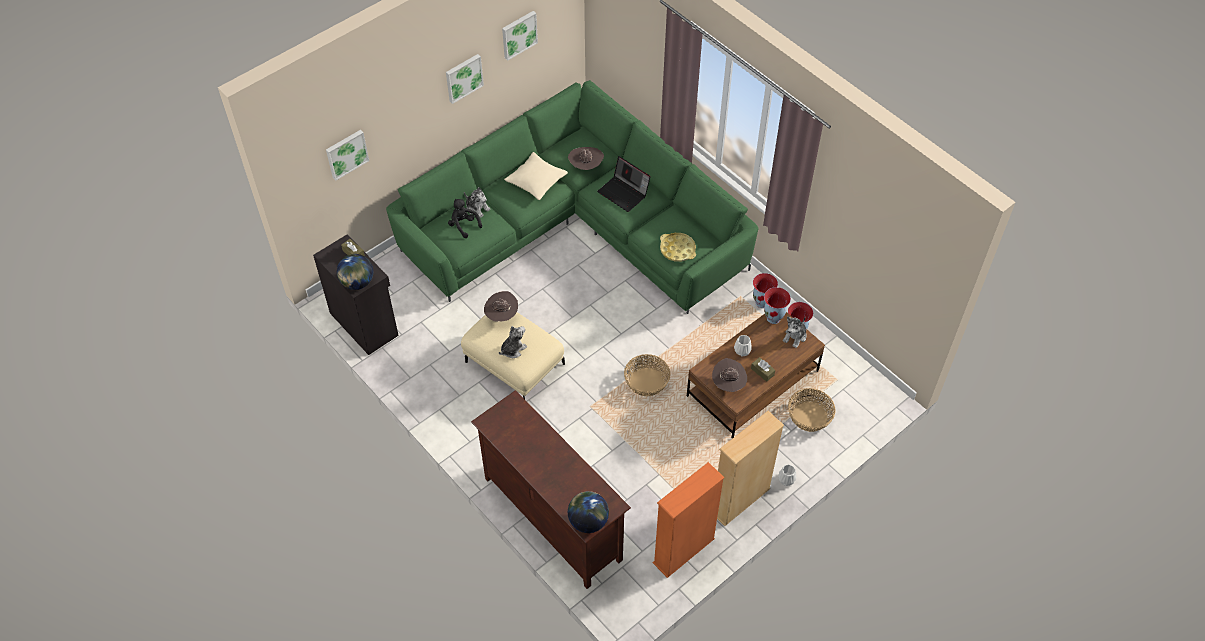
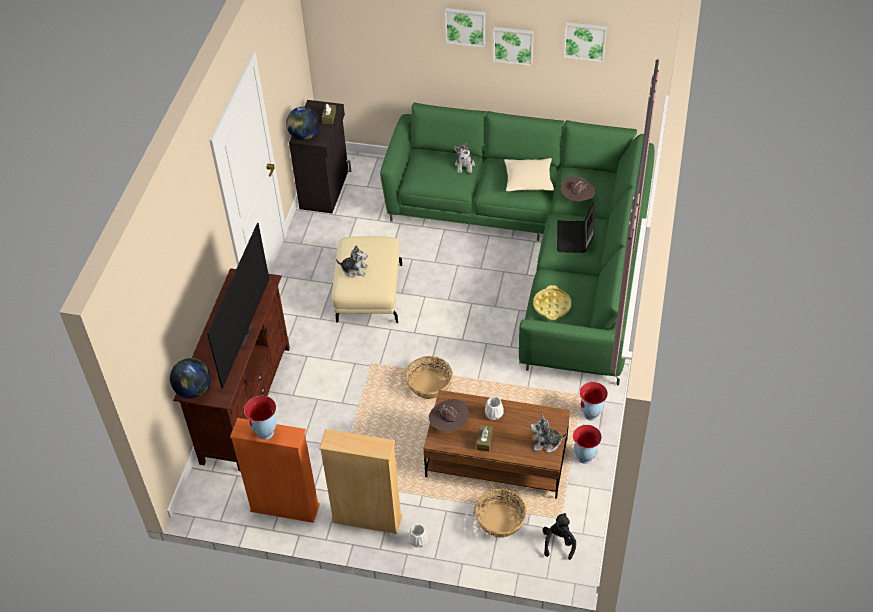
camera: 55 degrees right, 5 degrees down
picture [326,130,369,181] -> picture moved to [445,8,485,47]
black plush toy [448,199,482,238] -> black plush toy moved to [542,513,576,560]
brown hat [484,291,518,322] -> none
vase [764,287,791,324] -> vase moved to [244,396,277,440]
none -> television [207,223,269,388]

